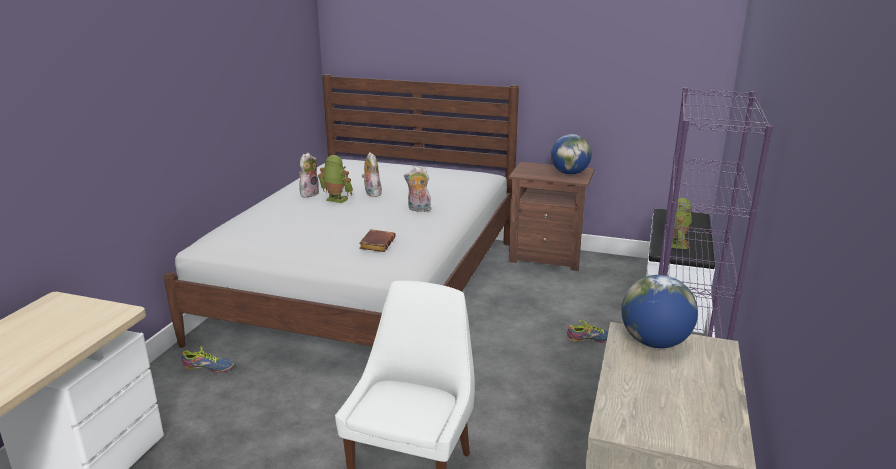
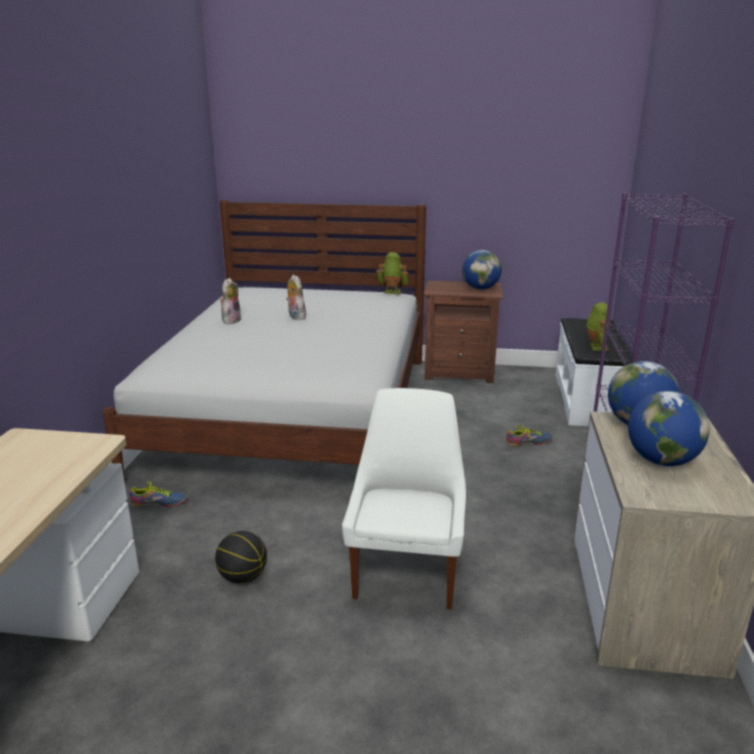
camera: 10 degrees left, 0 degrees up
toy robot [318,155,353,203] -> toy robot moved to [376,252,409,294]
brown book [359,229,396,252] -> none
plush toy [404,167,431,212] -> none
none -> basketball [215,531,267,583]
none -> globe [628,391,710,466]

